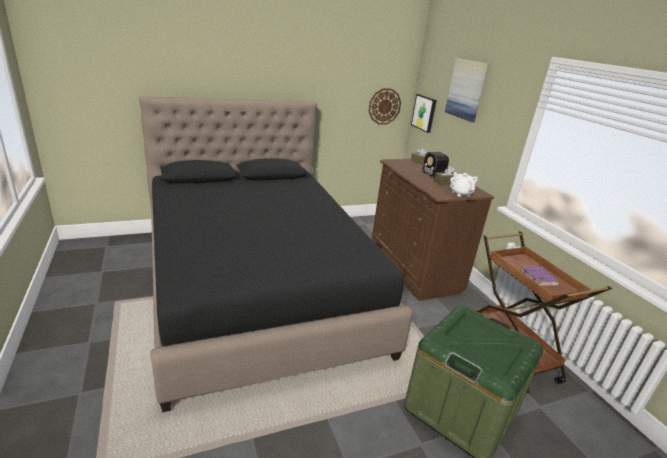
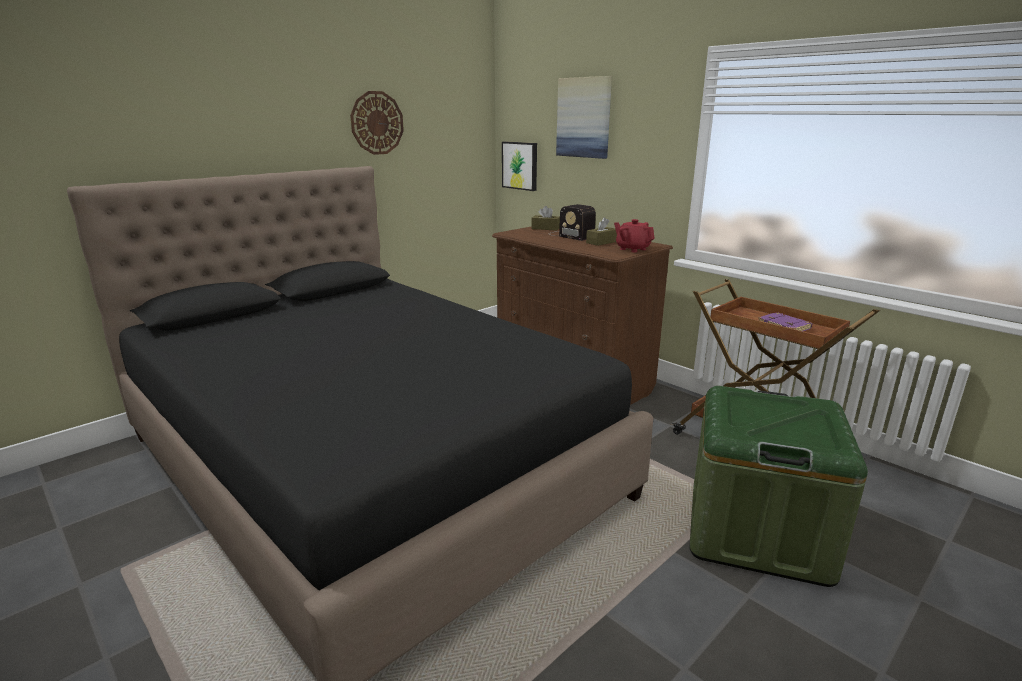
camera: 20 degrees left, 5 degrees down
wall clock [369,88,401,125] -> wall clock moved to [350,91,404,155]
white teapot [450,172,478,197] -> red teapot [614,219,655,252]

